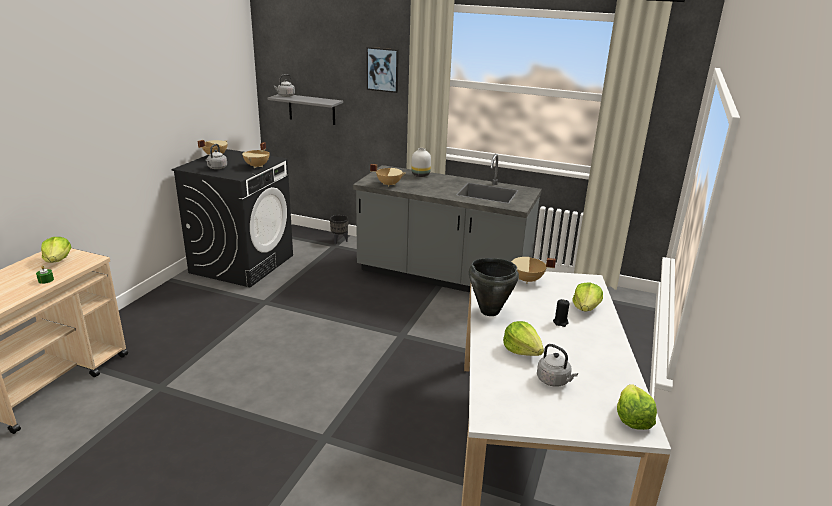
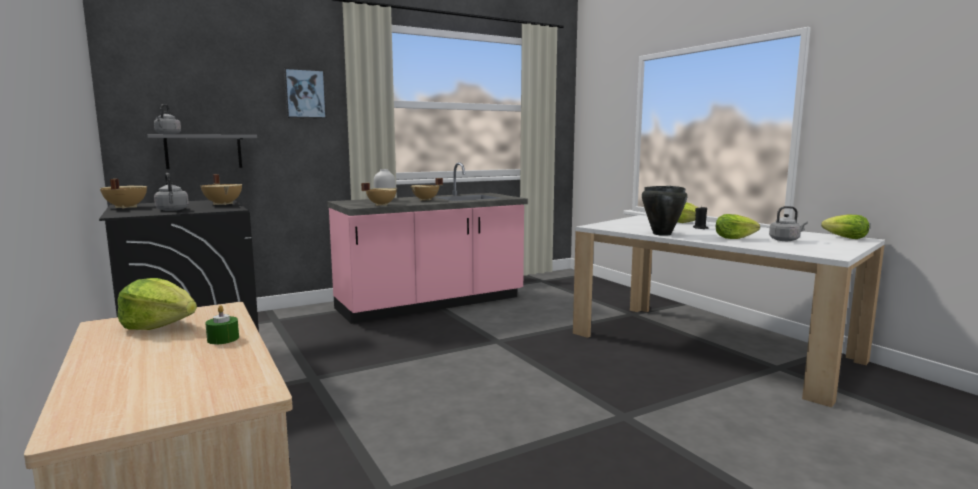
camera: 50 degrees left, 15 degrees down
black planter [330,215,348,244] -> none
grey counter [353,154,542,292] -> pink counter [327,162,528,324]
beige cooking pot [510,257,556,284] -> beige cooking pot moved to [411,178,443,201]

